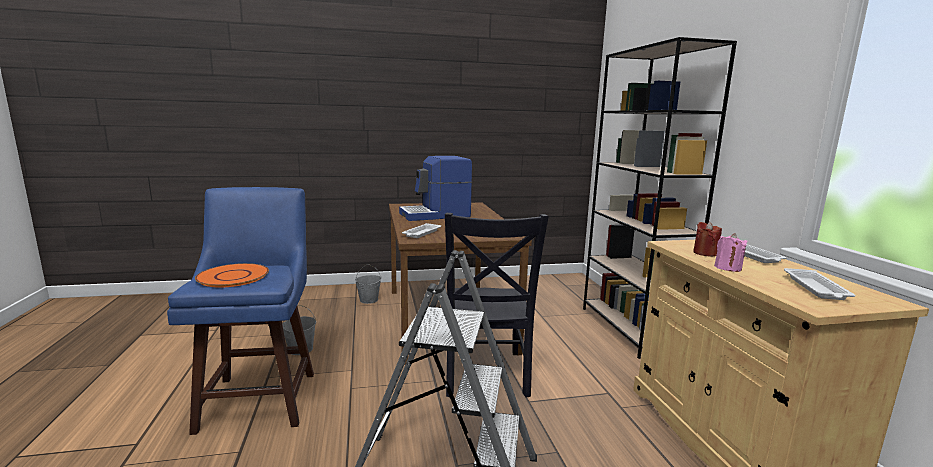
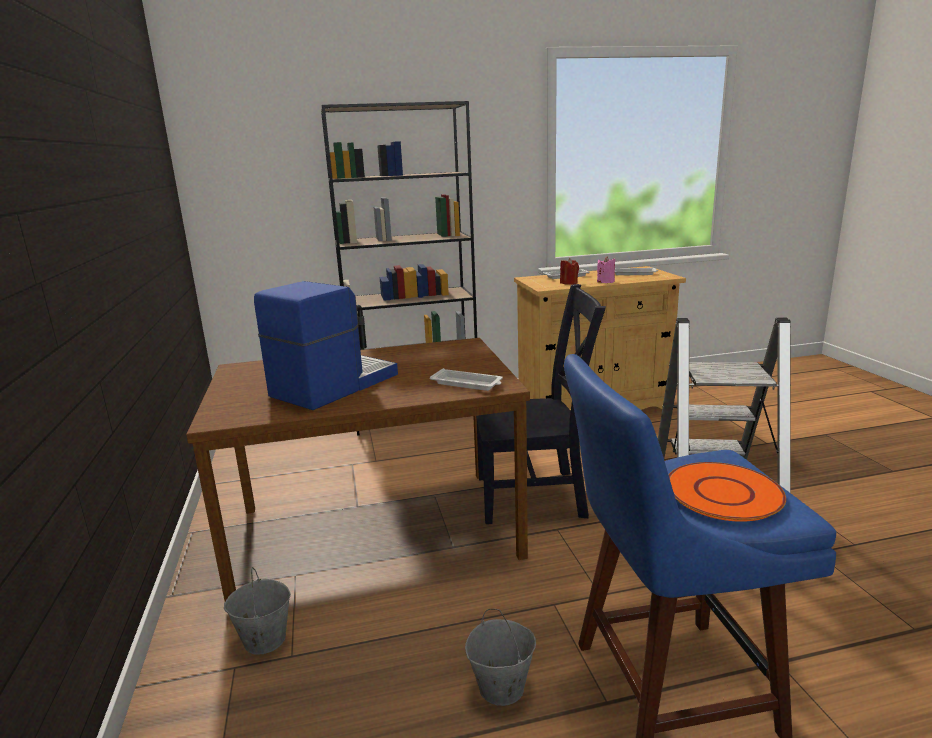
camera: 90 degrees left, 5 degrees up
coffee machine [399,156,472,221] -> coffee machine turned 120 degrees counterclockwise [254,281,398,410]

